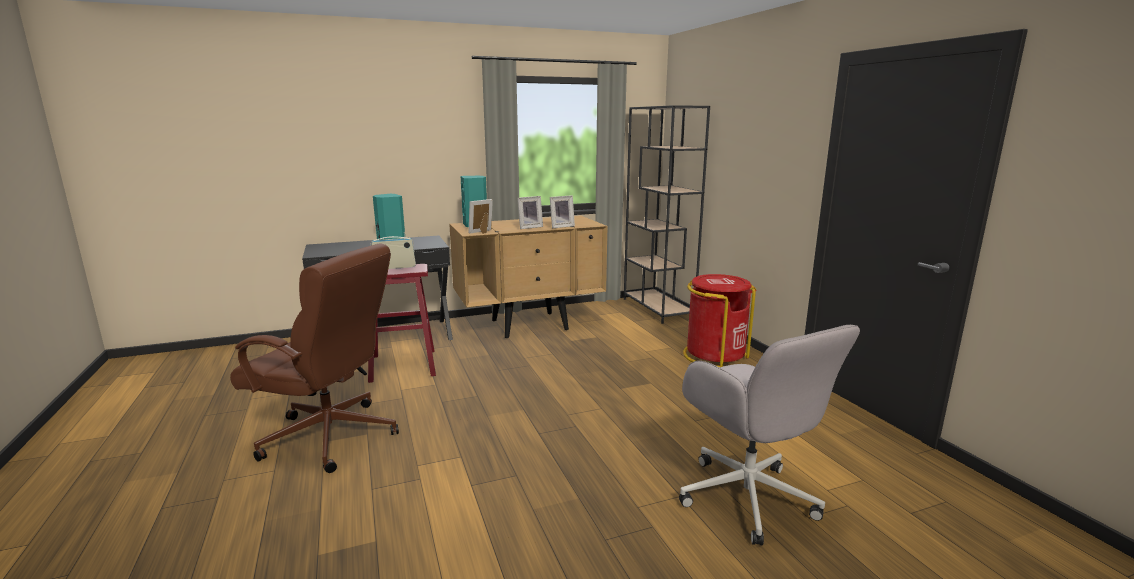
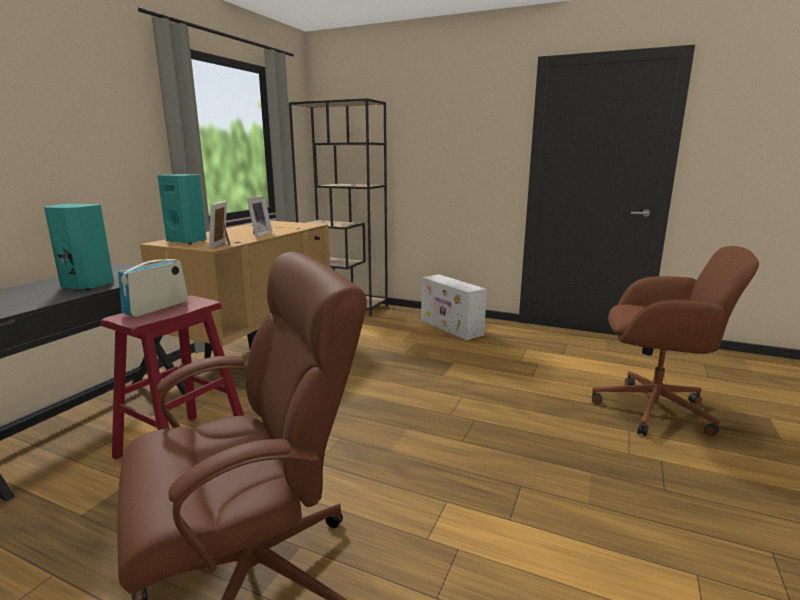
camera: 45 degrees left, 0 degrees up
picture frame [550,195,575,228] -> none
grey office chair [679,325,860,545] -> brown office chair [592,246,759,436]
red trash can [683,274,756,367] -> white storage box [421,274,487,340]

